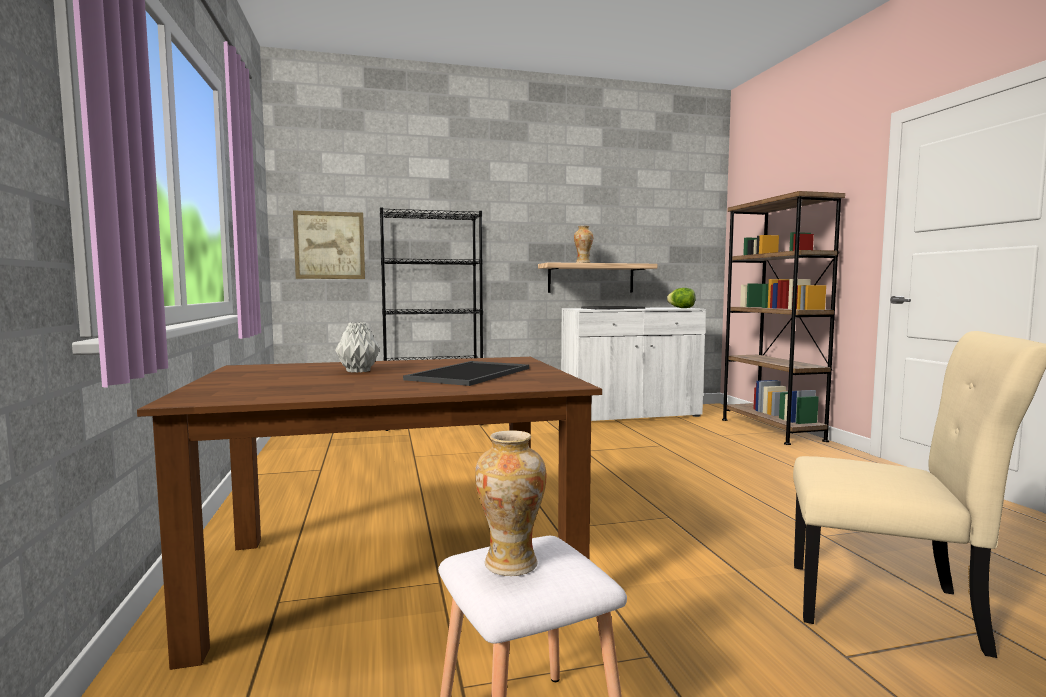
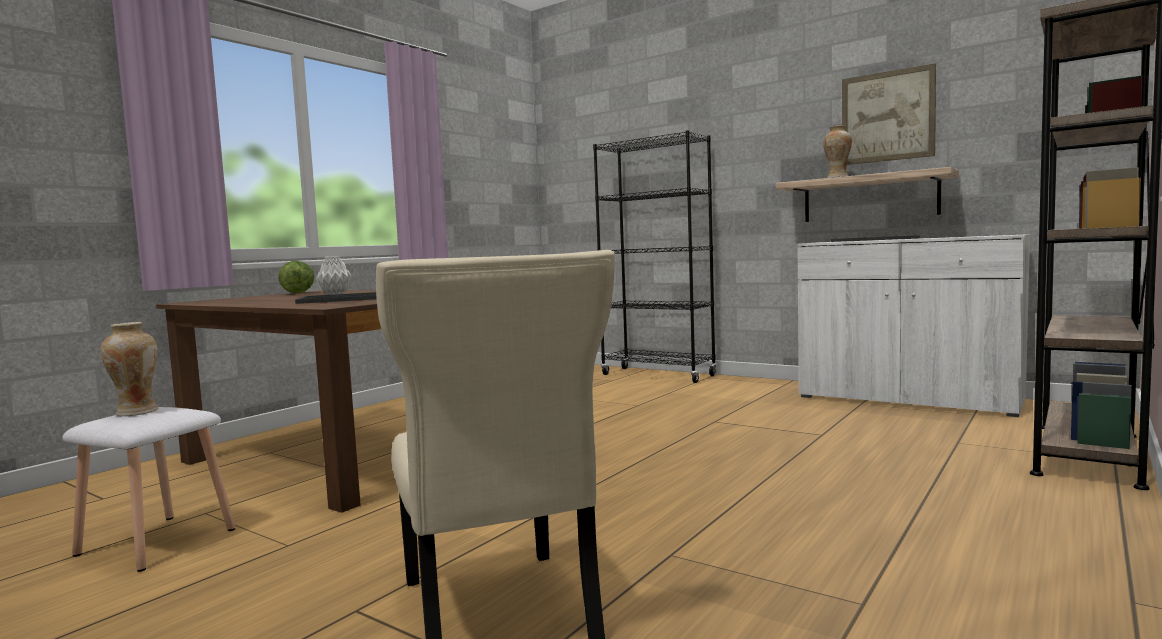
camera: 50 degrees right, 0 degrees up
picture [293,211,365,279] -> picture moved to [842,63,936,165]
lettuce [667,288,696,308] -> lettuce moved to [278,261,314,293]

